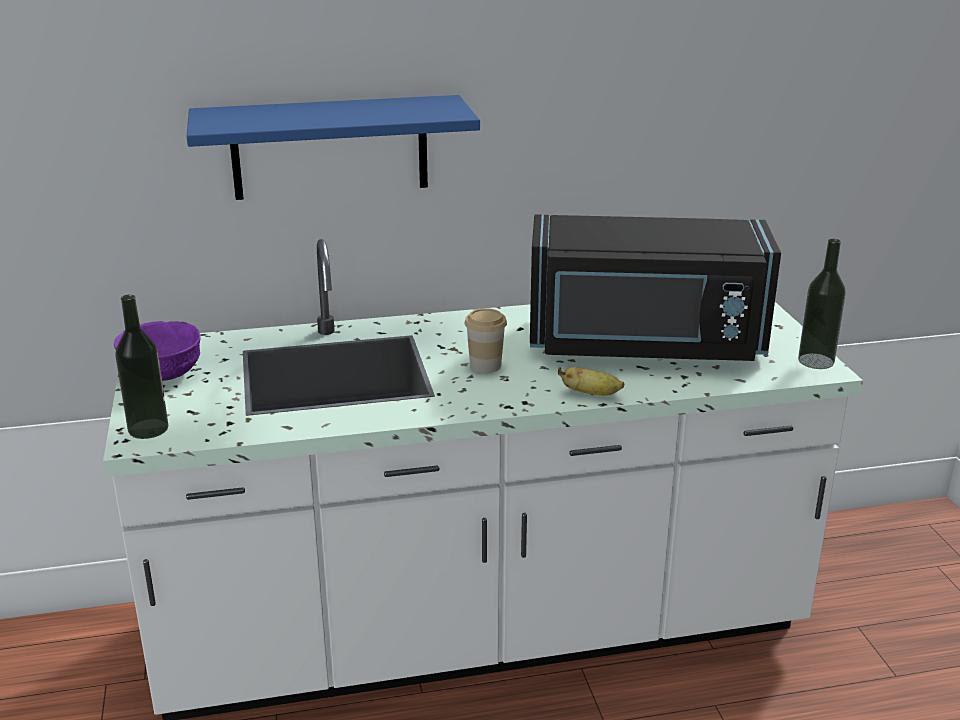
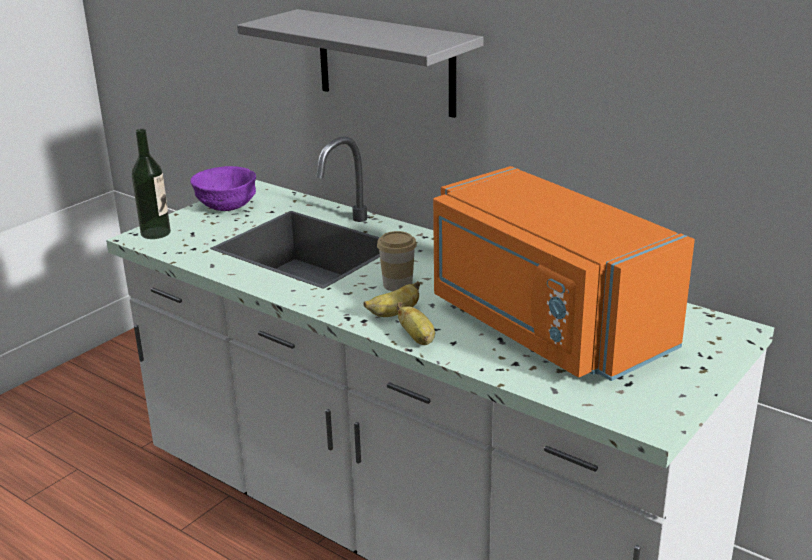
camera: 50 degrees right, 0 degrees up
blue shelf [187,95,480,200] -> grey shelf [237,9,483,118]
black microwave [530,215,781,361] -> orange microwave [433,166,695,381]
bottle [798,239,846,369] -> none
none -> banana [363,281,420,317]

